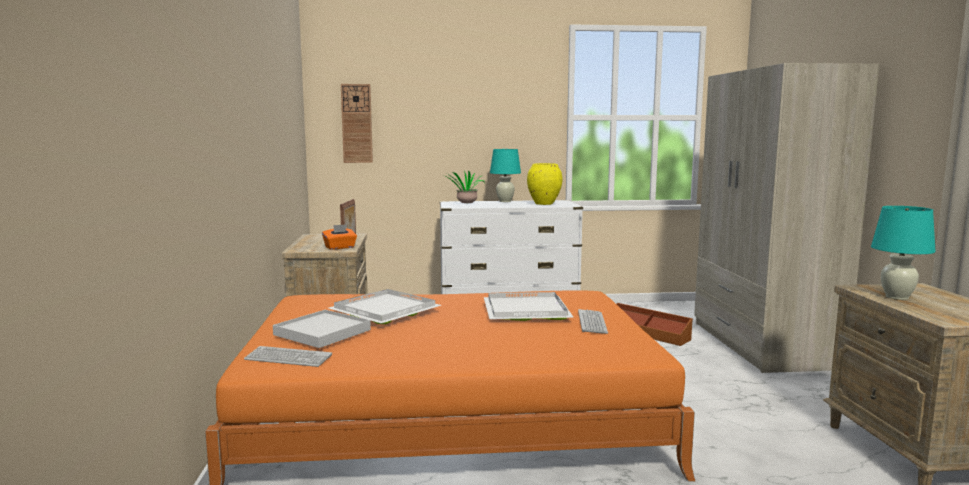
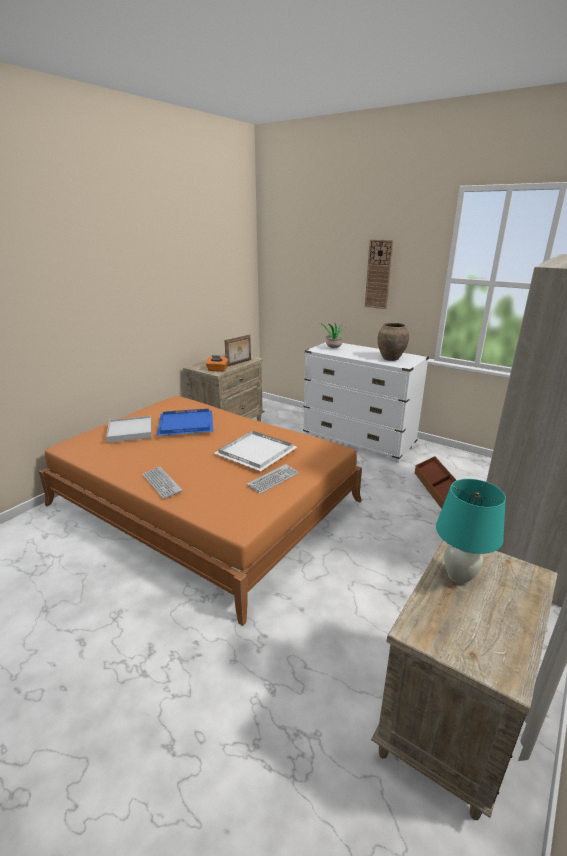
camera: 40 degrees right, 15 degrees up
keyboard [244,346,332,367] -> keyboard moved to [143,467,182,499]
white tray [329,289,441,324] -> blue tray [157,409,214,436]
wall clock [341,84,373,163] -> wall clock moved to [365,240,394,309]
turquoise table lamp [490,149,521,202] -> none
yellow vase [527,163,562,205] -> brown vase [378,323,409,361]

